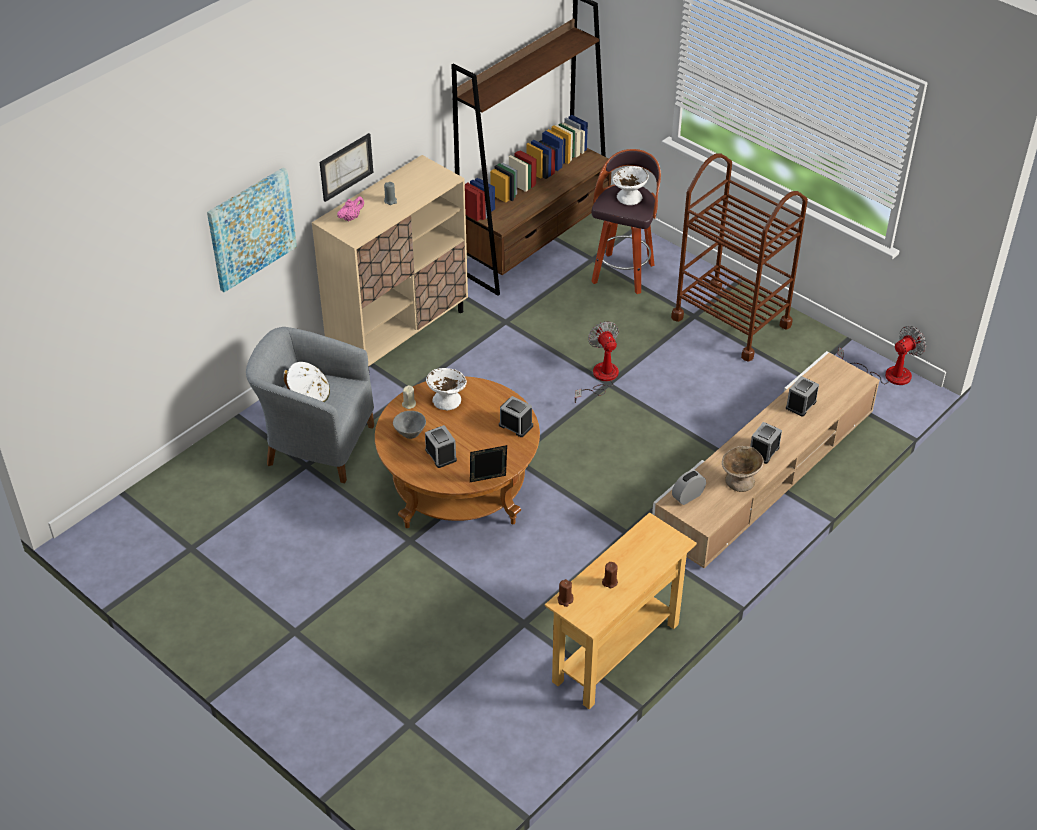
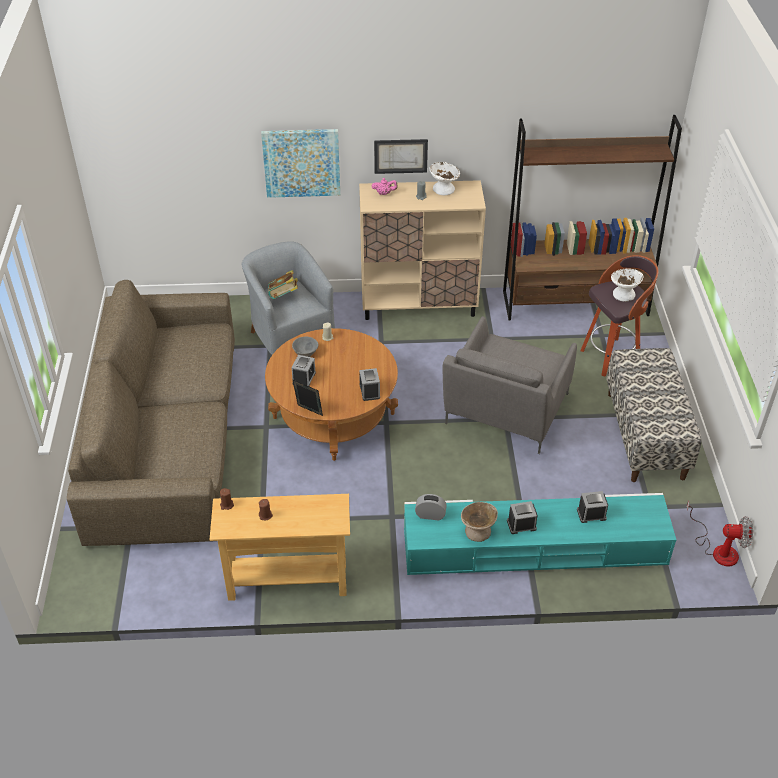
camera: 45 degrees right, 0 degrees up
white hat [283,362,330,402] -> book [268,270,298,299]
white bowl [426,368,467,410] -> white bowl moved to [429,162,460,195]
fan [575,321,619,403] -> grey armchair [443,316,577,454]
beige tv stand [652,351,880,568] -> turquoise tv stand [404,493,677,575]
brown cart [671,153,808,362] -> bench [606,348,701,482]
none -> brown sofa [67,280,235,546]

